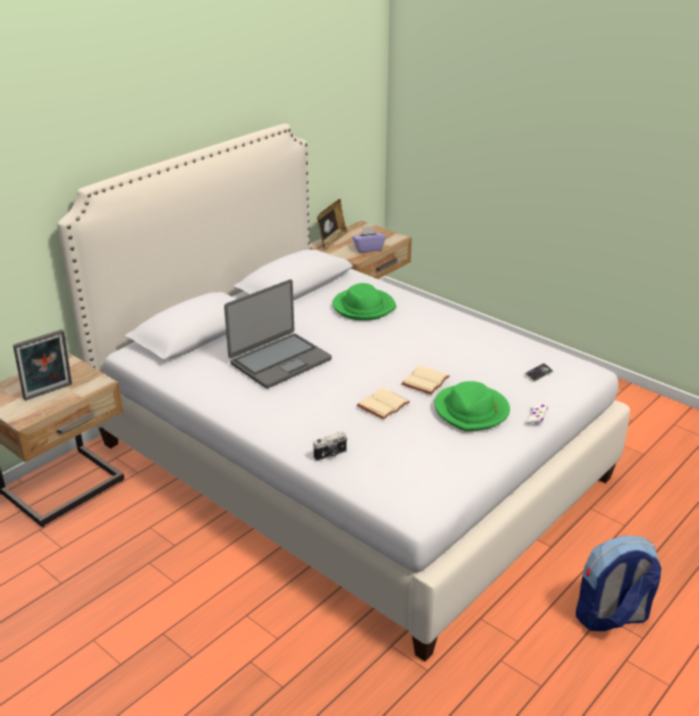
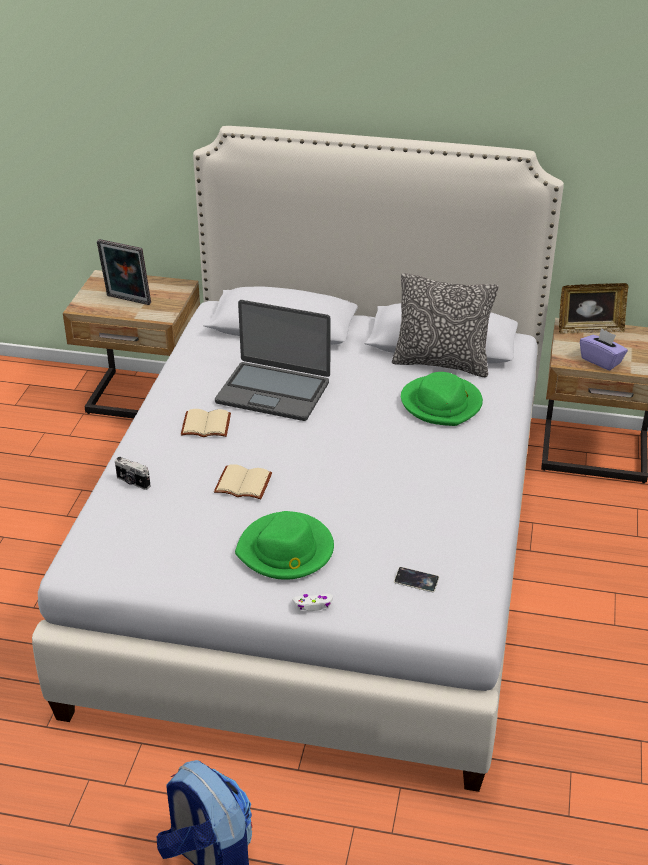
camera: 60 degrees right, 5 degrees up
beige book [401,366,450,395] -> beige book moved to [181,409,231,437]
none -> pillow [392,273,499,377]

